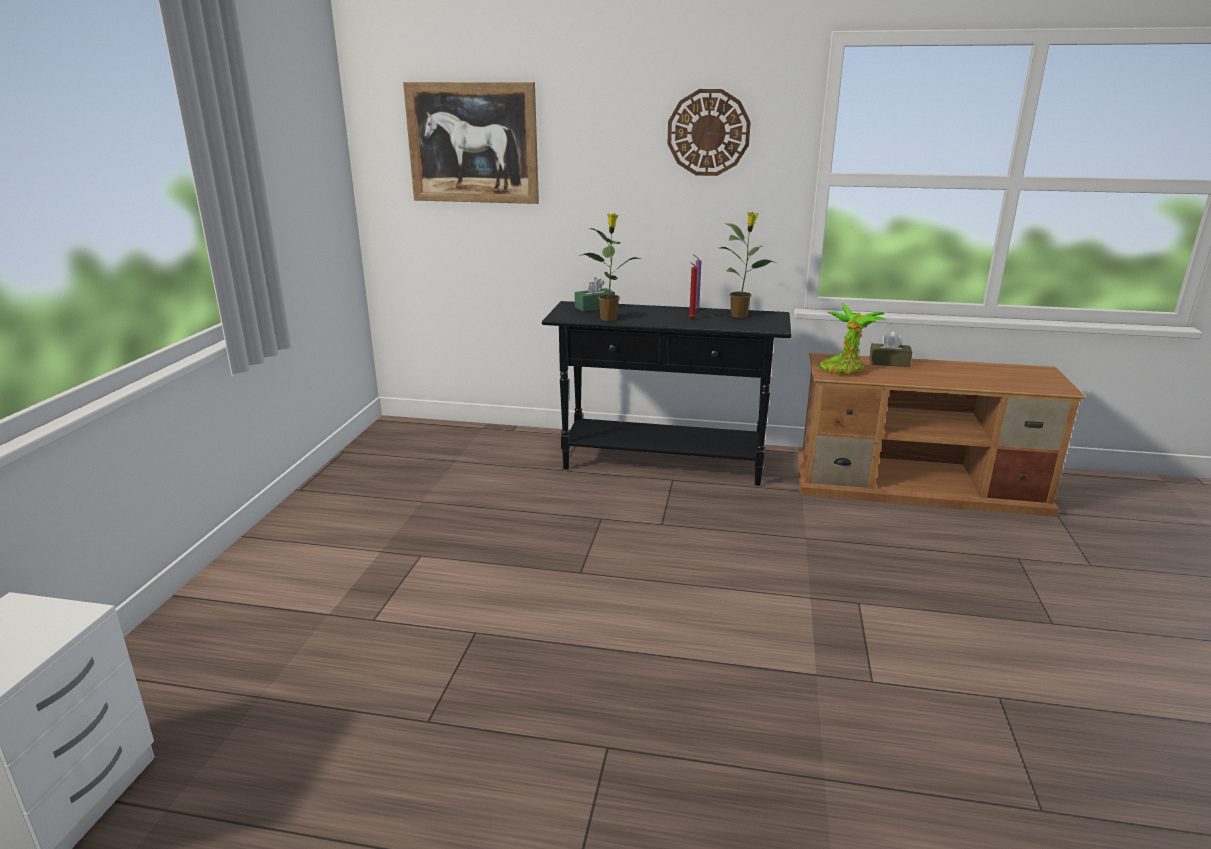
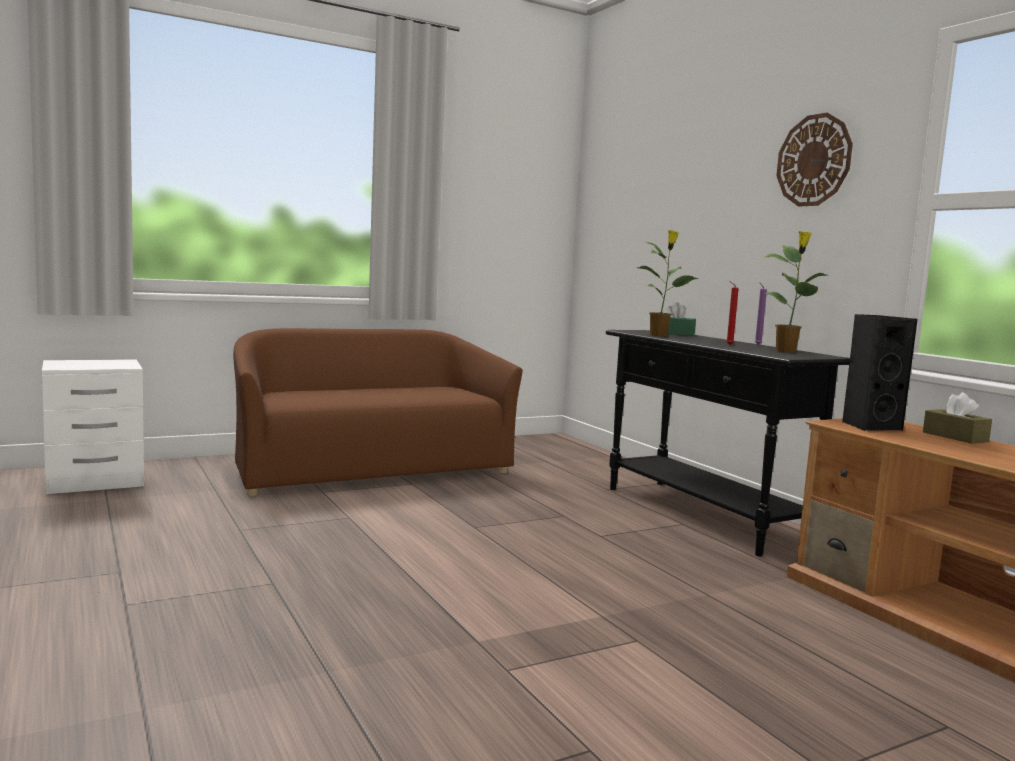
camera: 50 degrees right, 15 degrees down
picture [403,82,539,204] -> none
potted plant [819,303,886,375] -> black speaker [842,314,918,431]
none -> brown sofa [233,328,523,496]

